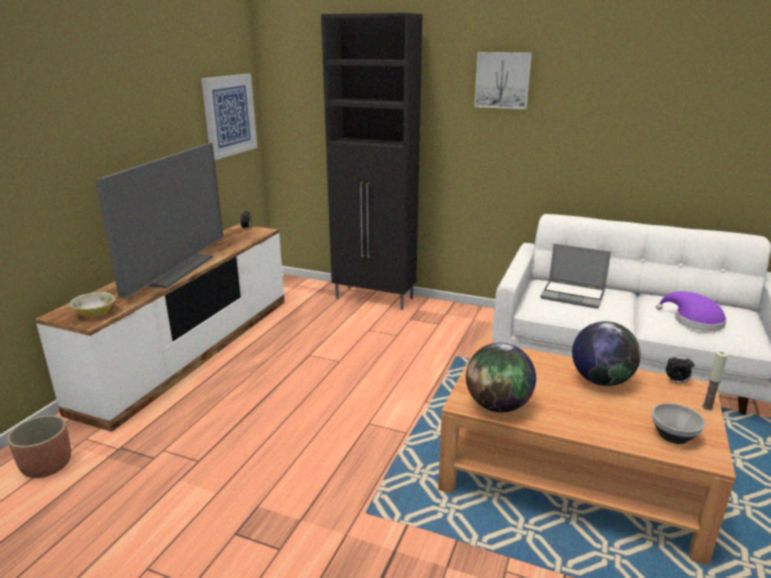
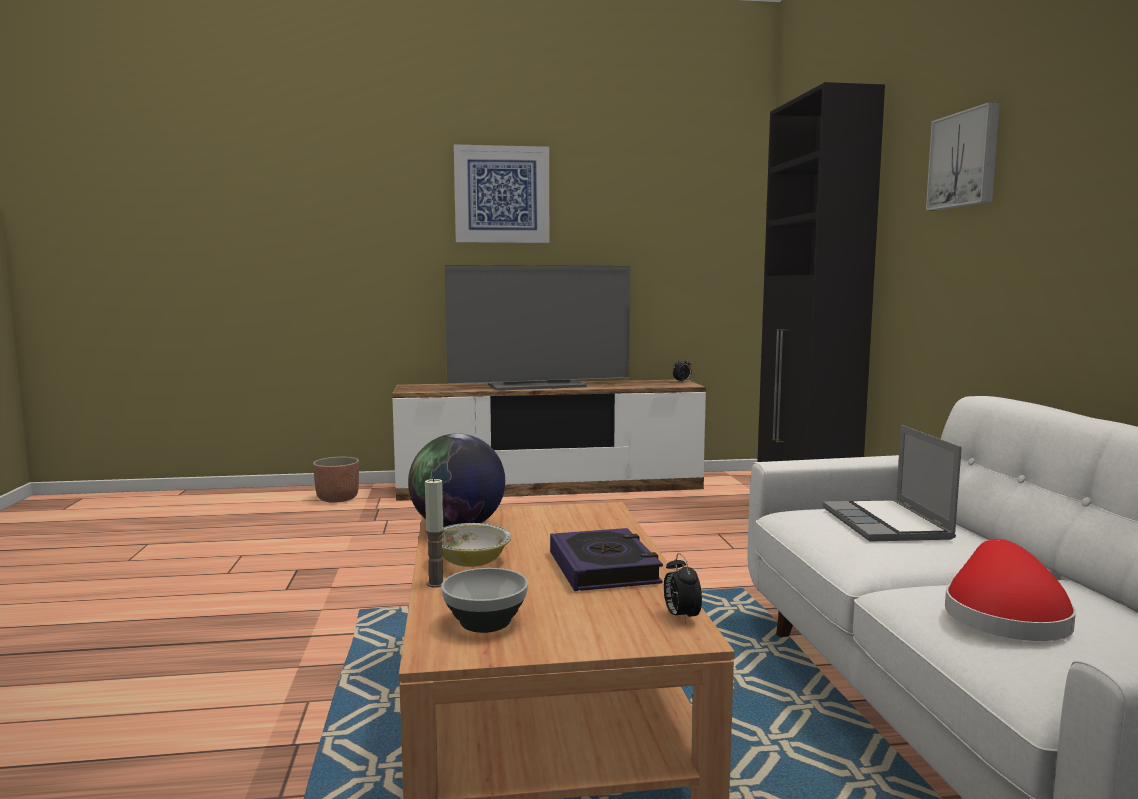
camera: 60 degrees right, 15 degrees down
bowl [69,292,115,317] -> bowl moved to [442,523,511,567]
picture [201,74,257,160] -> picture moved to [454,144,549,243]
globe [572,321,641,386] -> book [550,528,663,591]
purple hat [656,291,727,331] -> red hat [945,539,1076,641]
candle [702,352,728,411] -> candle moved to [425,477,444,588]

